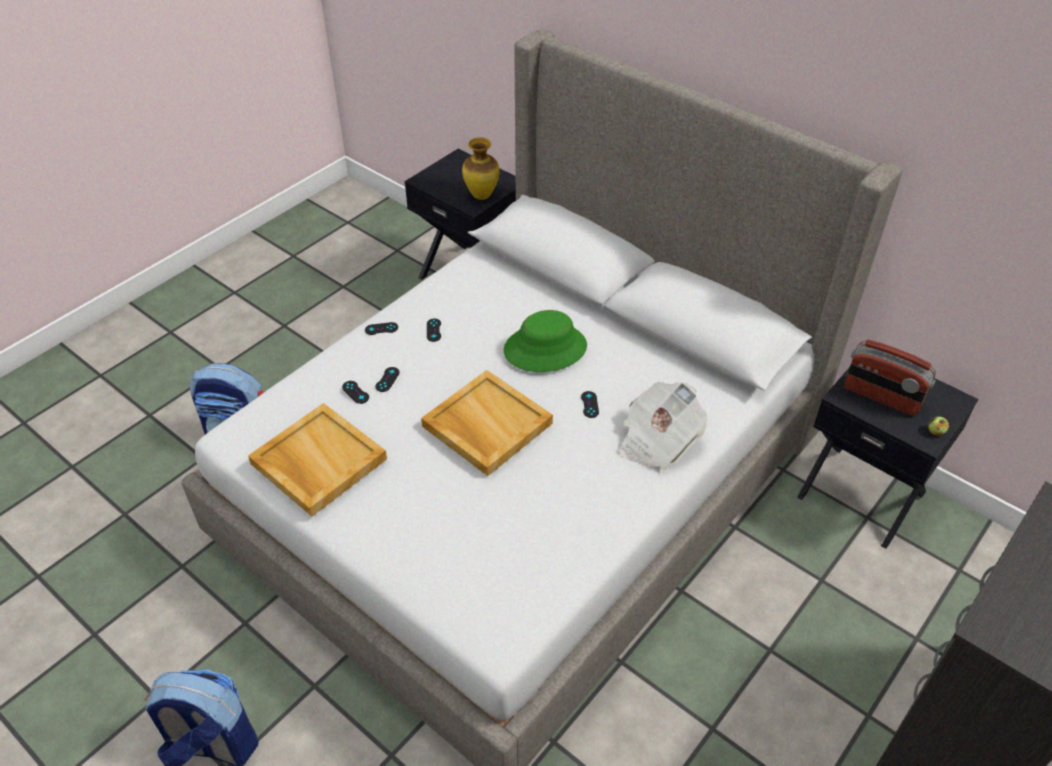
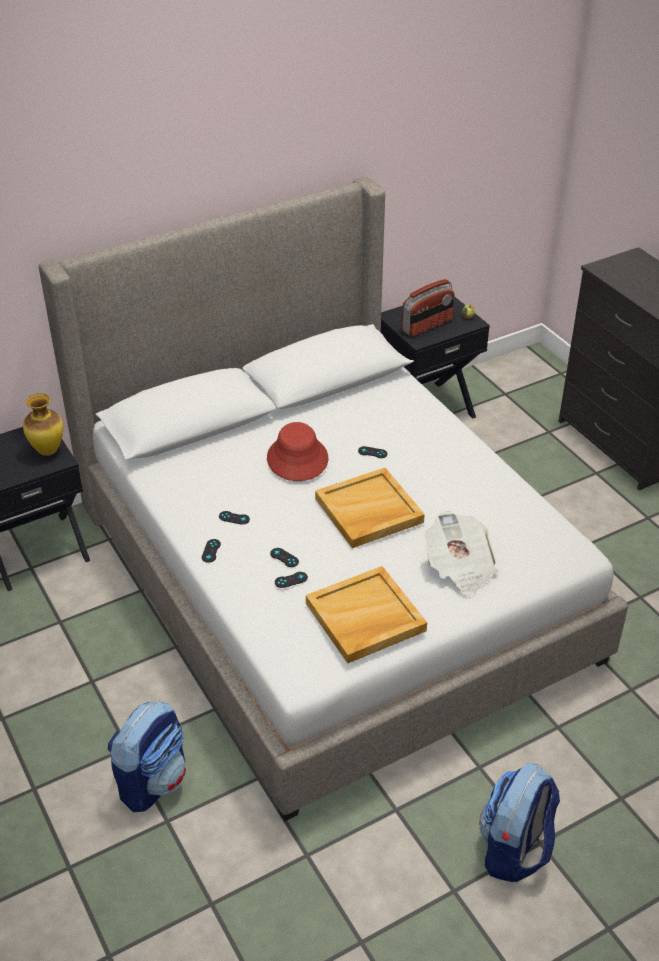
camera: 70 degrees left, 5 degrees down
green hat [503,310,587,372] -> red hat [267,422,328,481]
newspaper [619,382,707,470] -> newspaper moved to [424,511,498,596]

